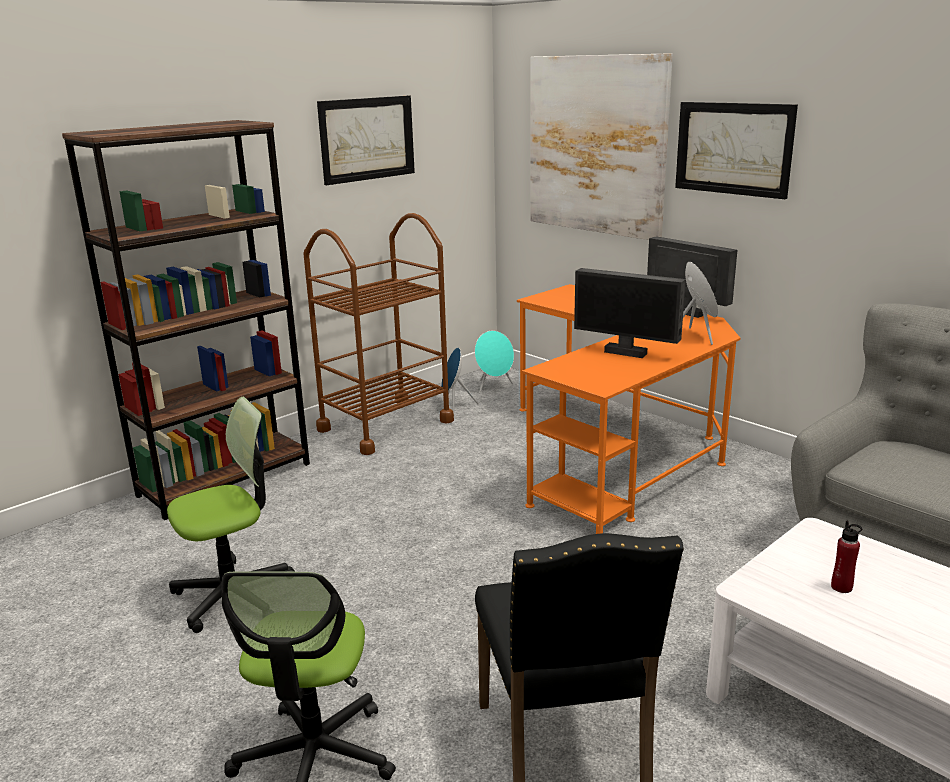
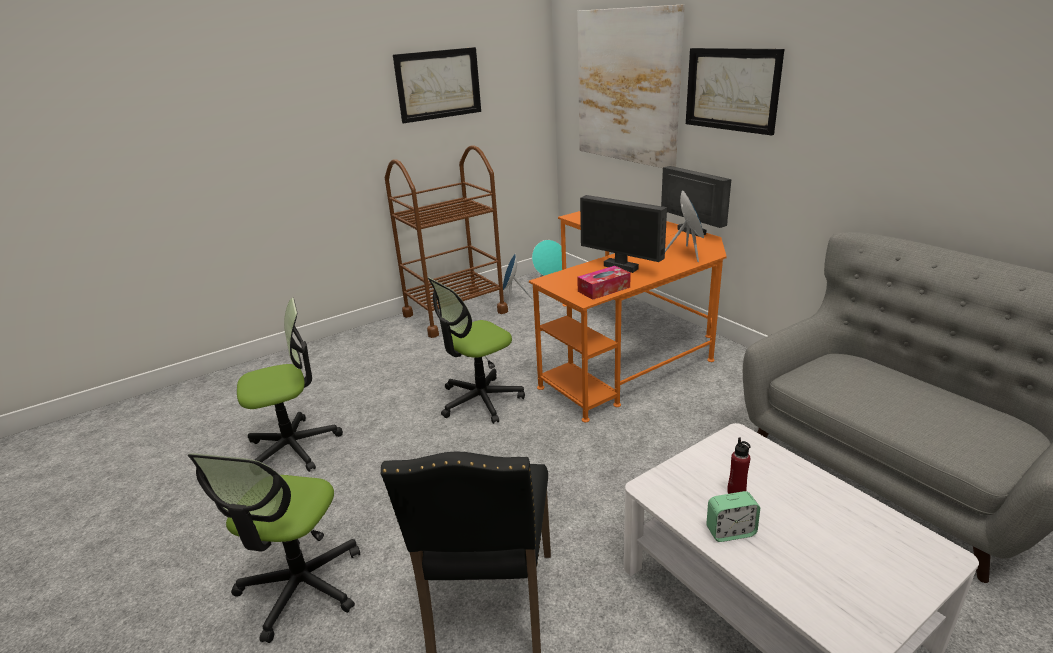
camera: 10 degrees right, 5 degrees up
brown bookcase [62,120,310,520] -> none
none -> office chair [428,278,525,424]
none -> tissue box [577,266,631,300]
none -> alarm clock [706,491,760,542]

